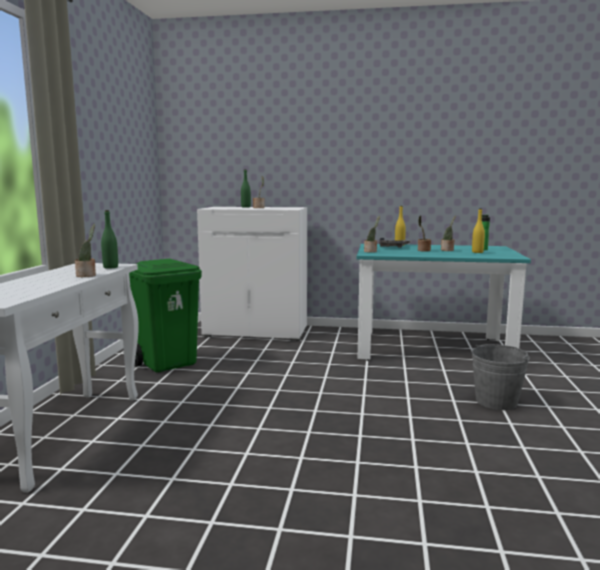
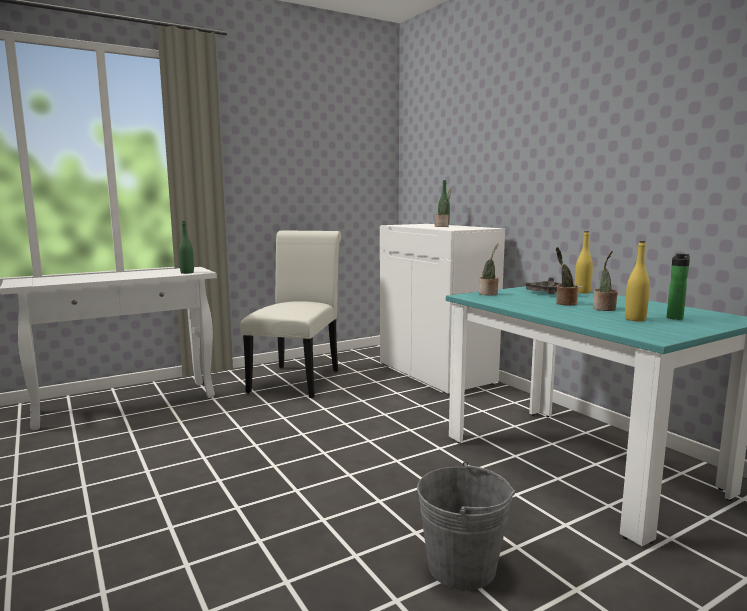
camera: 50 degrees right, 0 degrees up
potted plant [75,224,96,277] -> none
green trash can [129,259,202,373] -> white chair [240,230,341,398]

